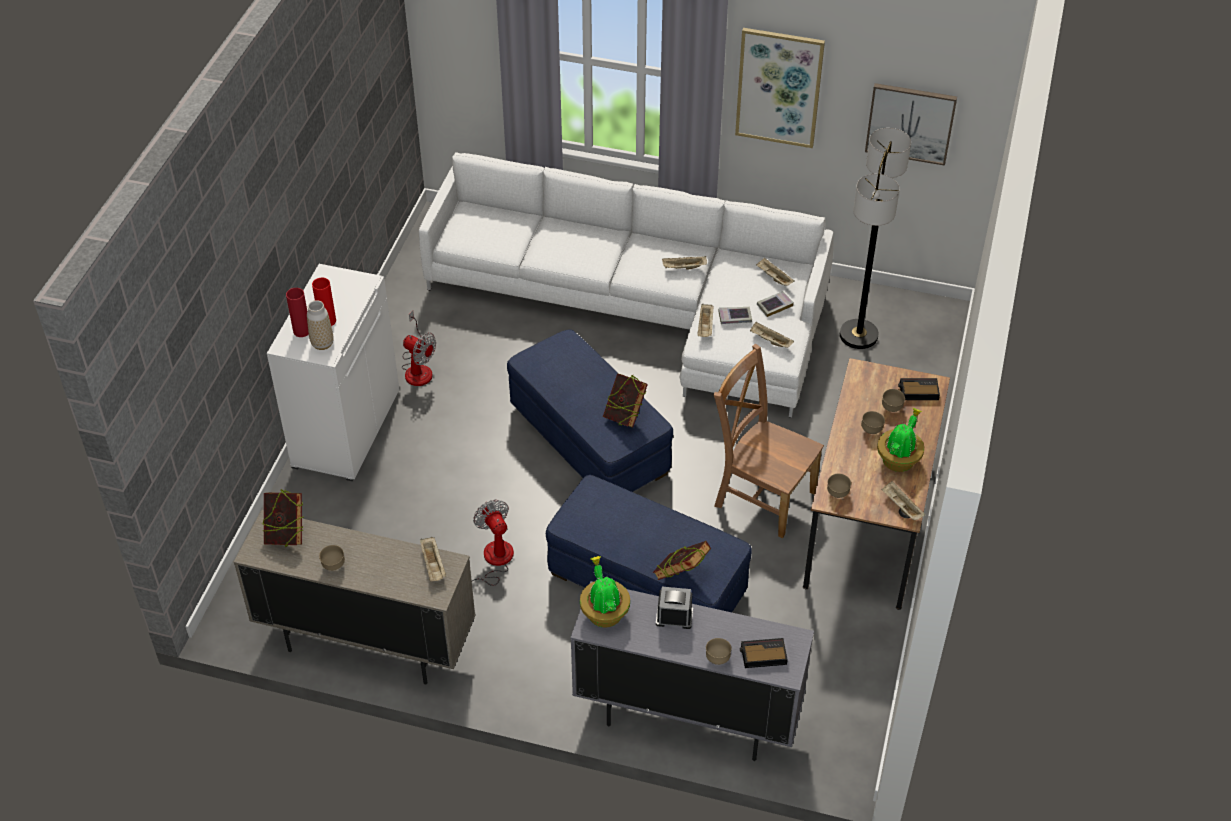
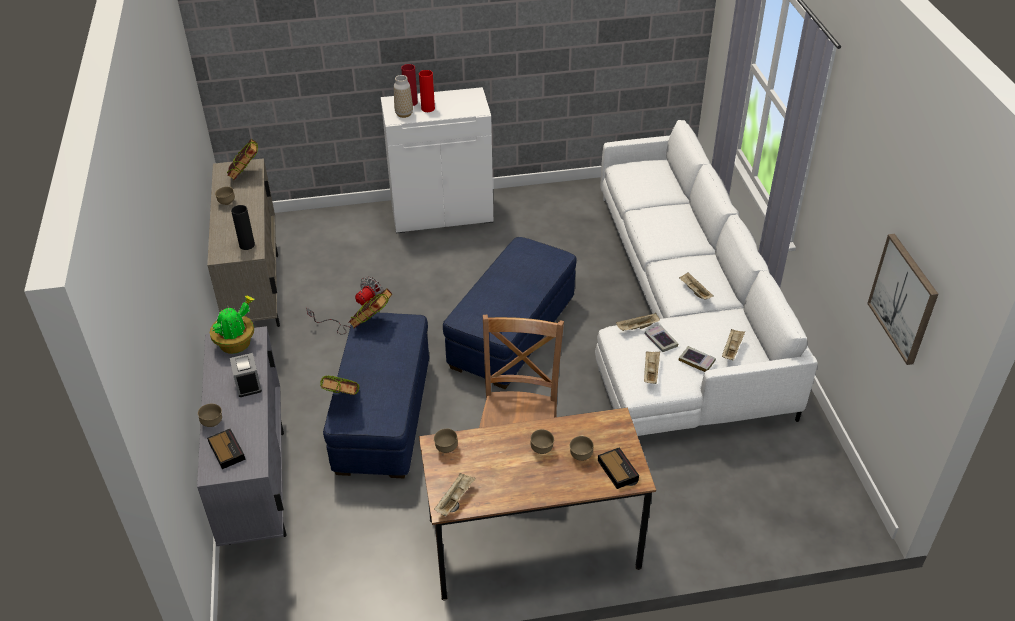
camera: 65 degrees right, 5 degrees down
fan [402,311,436,386] -> none
beige tray [420,537,446,581] -> black vase [231,205,255,250]
book [603,373,648,428] -> book moved to [348,289,392,329]
picture [735,28,825,148] -> none
floor lamp [840,128,911,349] -> none
potted plant [877,408,924,472] -> none

